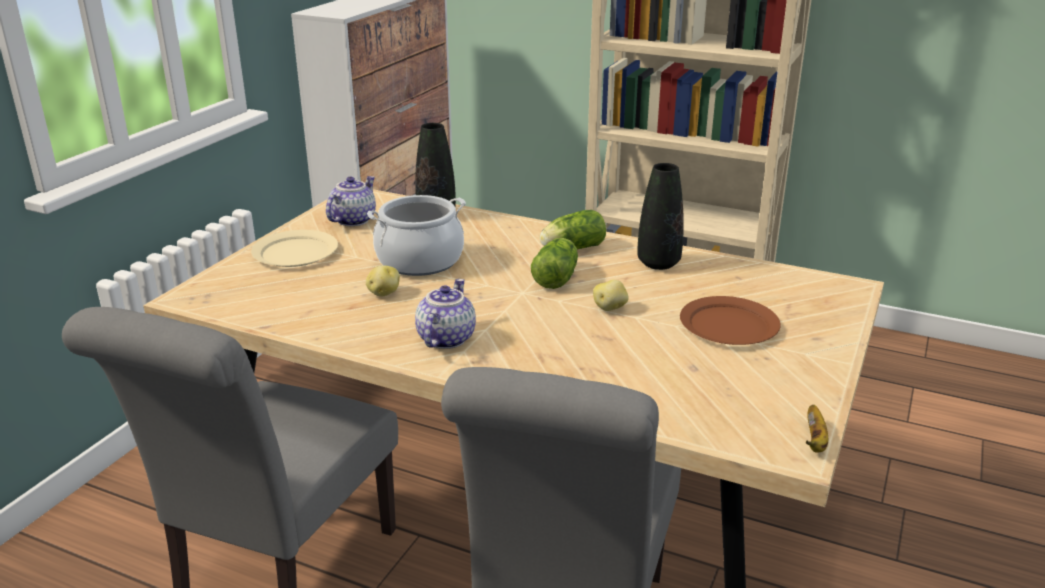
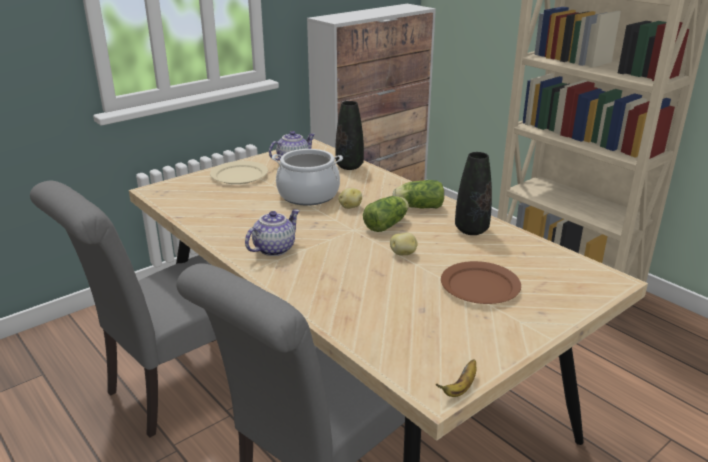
camera: 25 degrees right, 0 degrees up
potato [366,265,400,297] -> potato moved to [338,188,362,209]

